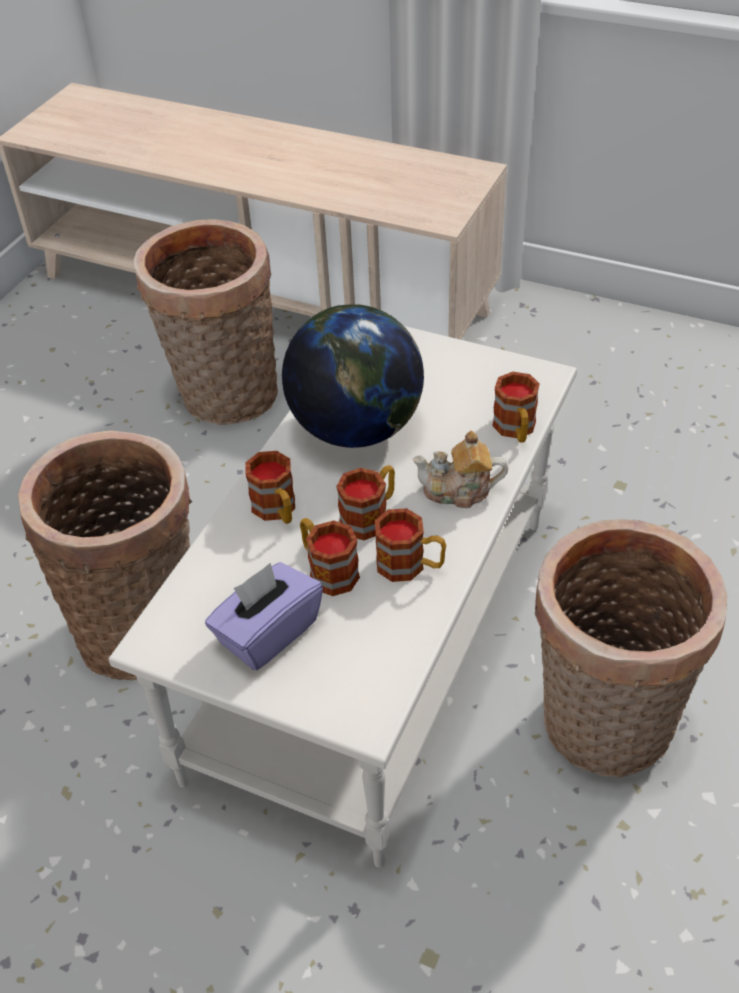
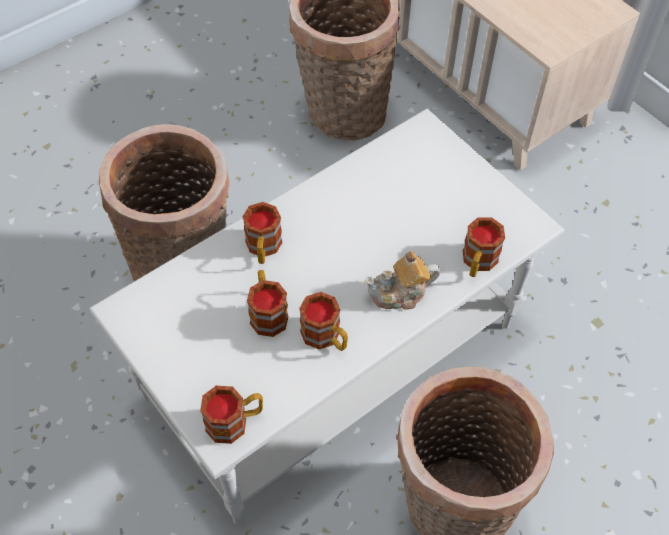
camera: 25 degrees right, 10 degrees up
purple tissue box [205,562,323,670] -> none
globe [282,304,424,448] -> none
mug [336,465,395,540] -> mug moved to [200,386,263,444]
teapot [412,431,508,508] -> teapot turned 45 degrees counterclockwise [364,251,440,310]

